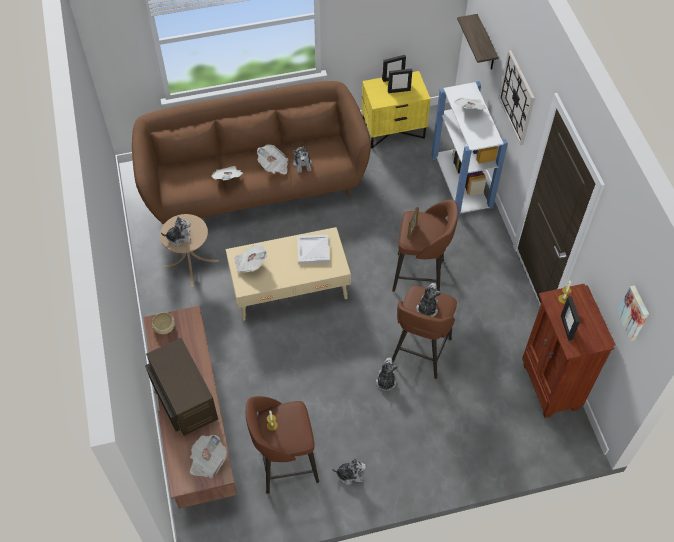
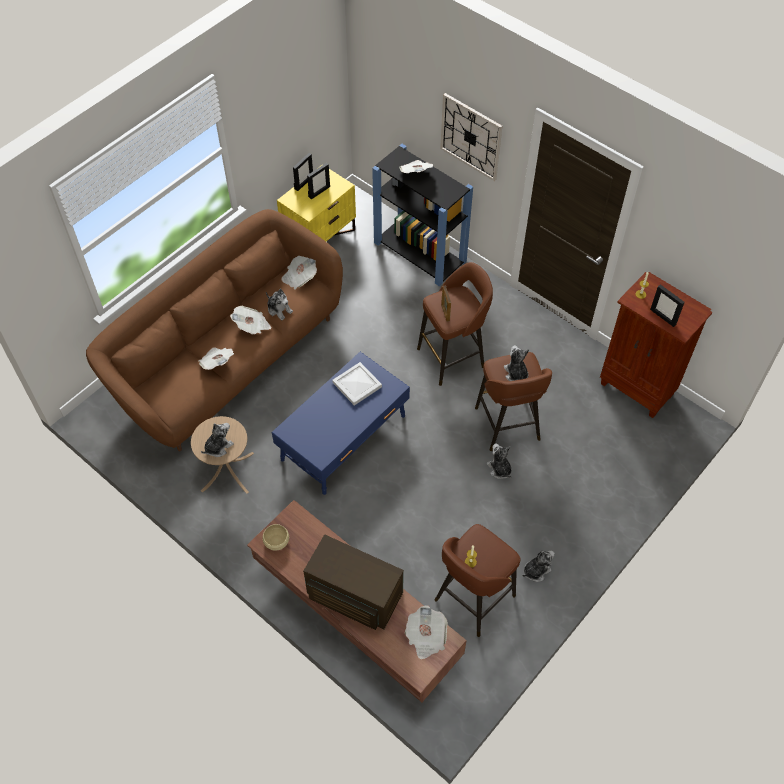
camera: 35 degrees left, 0 degrees up
beige coffee table [226,227,351,321] -> blue coffee table [272,352,410,495]
newspaper [234,245,267,273] -> newspaper moved to [281,256,317,290]
white bookcase [431,81,508,215] -> black bookcase [372,144,473,286]
shelf [457,14,499,70] -> none
picture [617,285,649,341] -> none

